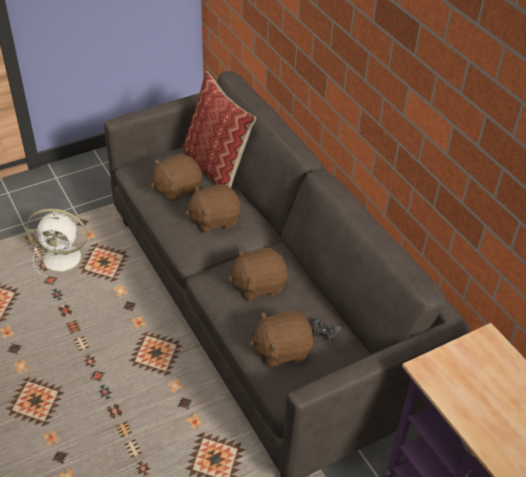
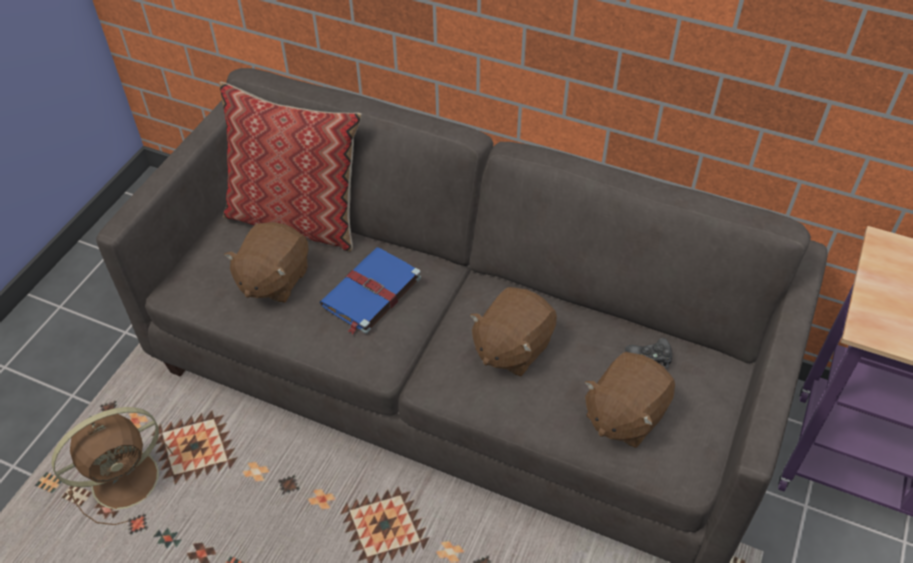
camera: 35 degrees left, 5 degrees up
white fan [26,208,93,277] -> brown fan [51,407,174,525]
brown plush toy [186,184,241,233] -> blue book [320,247,421,335]

